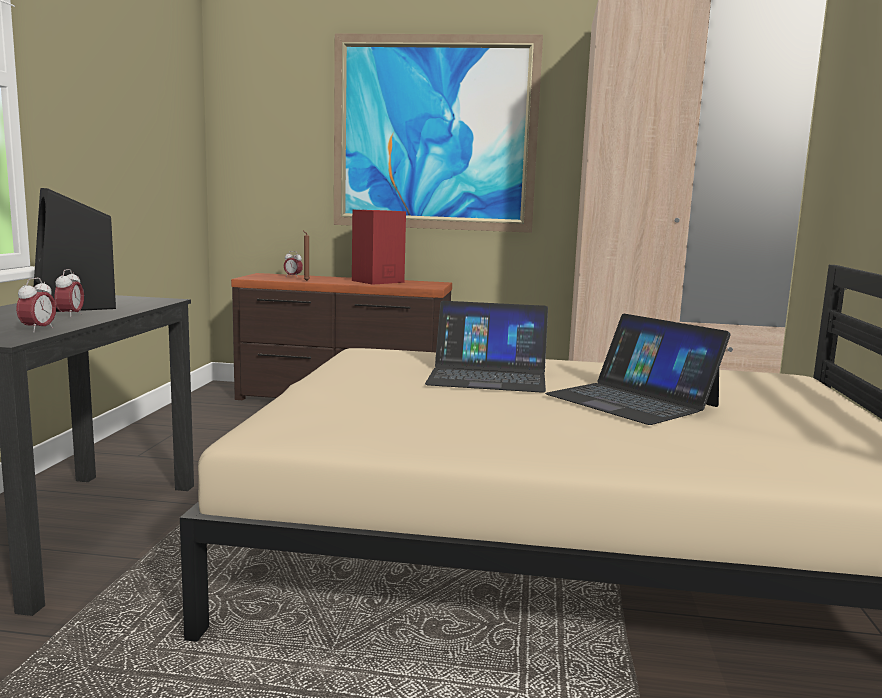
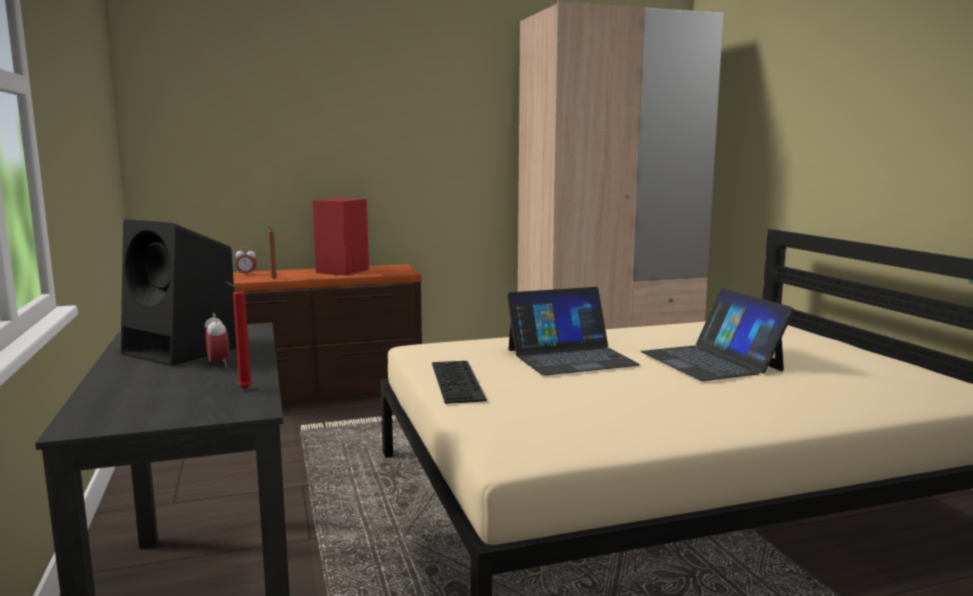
camera: 25 degrees left, 0 degrees up
alarm clock [16,278,56,332] -> red candle [226,282,252,389]
picture [334,34,543,233] -> none
laptop [545,314,731,425] -> laptop turned 45 degrees clockwise [640,288,794,381]
none -> keyboard [432,361,487,404]

